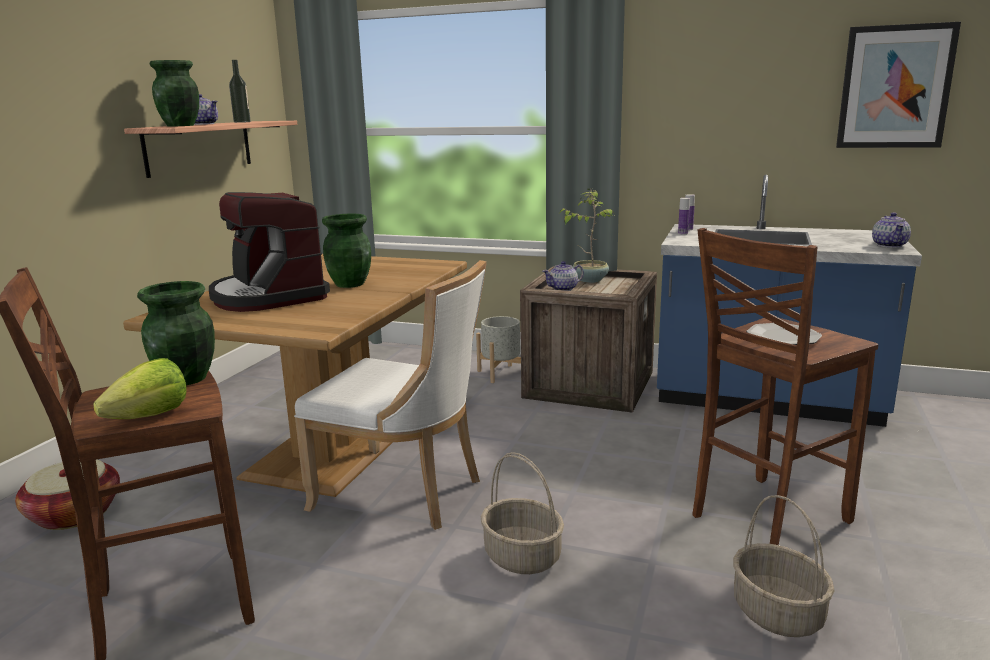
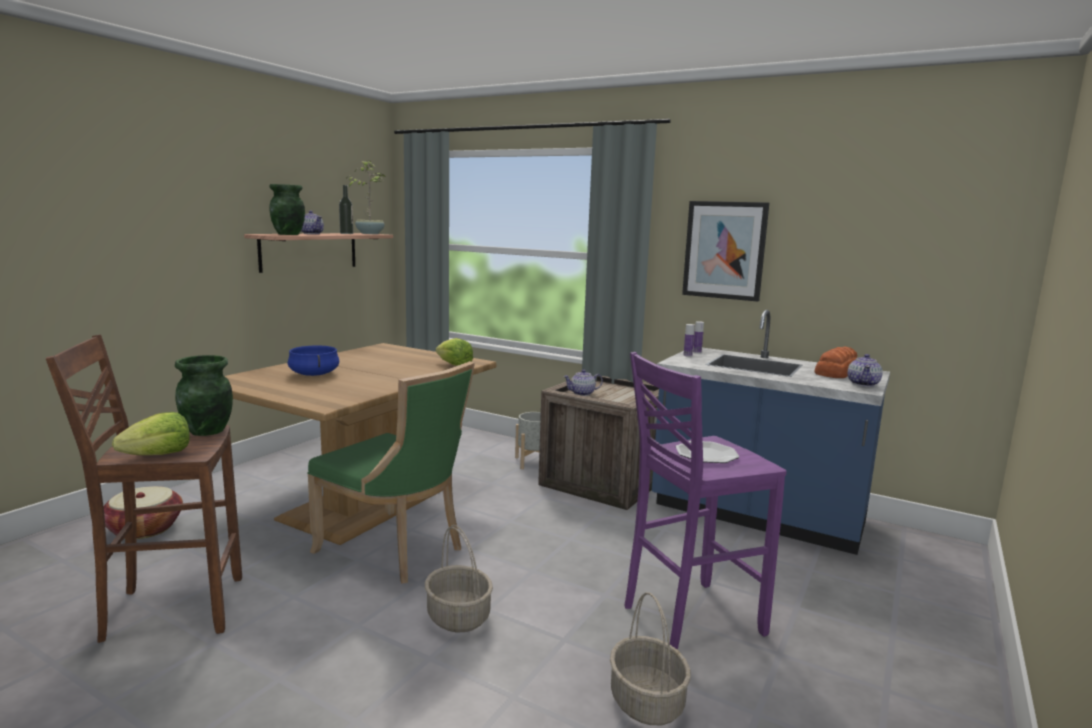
camera: 10 degrees right, 5 degrees down
coffee machine [209,192,330,312] -> blue cooking pot [288,346,339,376]
white chair [294,260,487,530] -> green chair [307,361,475,584]
green vase [322,214,371,288] -> none
potted plant [559,189,614,283] -> potted plant moved to [349,161,385,234]
brown stool [693,228,879,545] -> purple stool [625,352,787,650]
picture [836,22,961,148] -> picture moved to [682,201,769,302]
none -> lettuce [436,338,473,366]
none -> bread [814,347,857,378]

